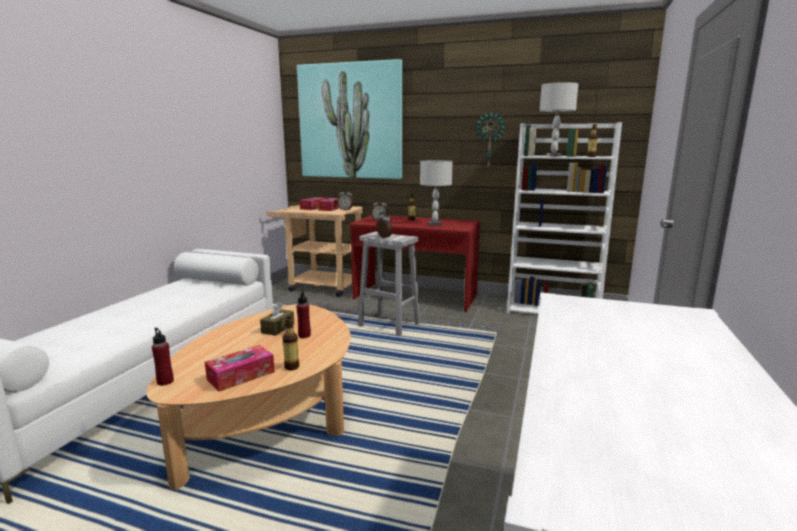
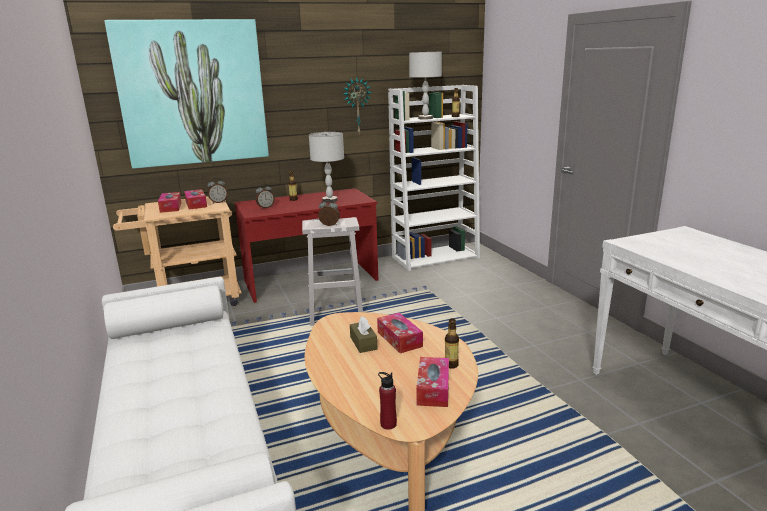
camera: 40 degrees left, 5 degrees up
red bottle [297,291,311,338] -> tissue box [377,313,423,353]

